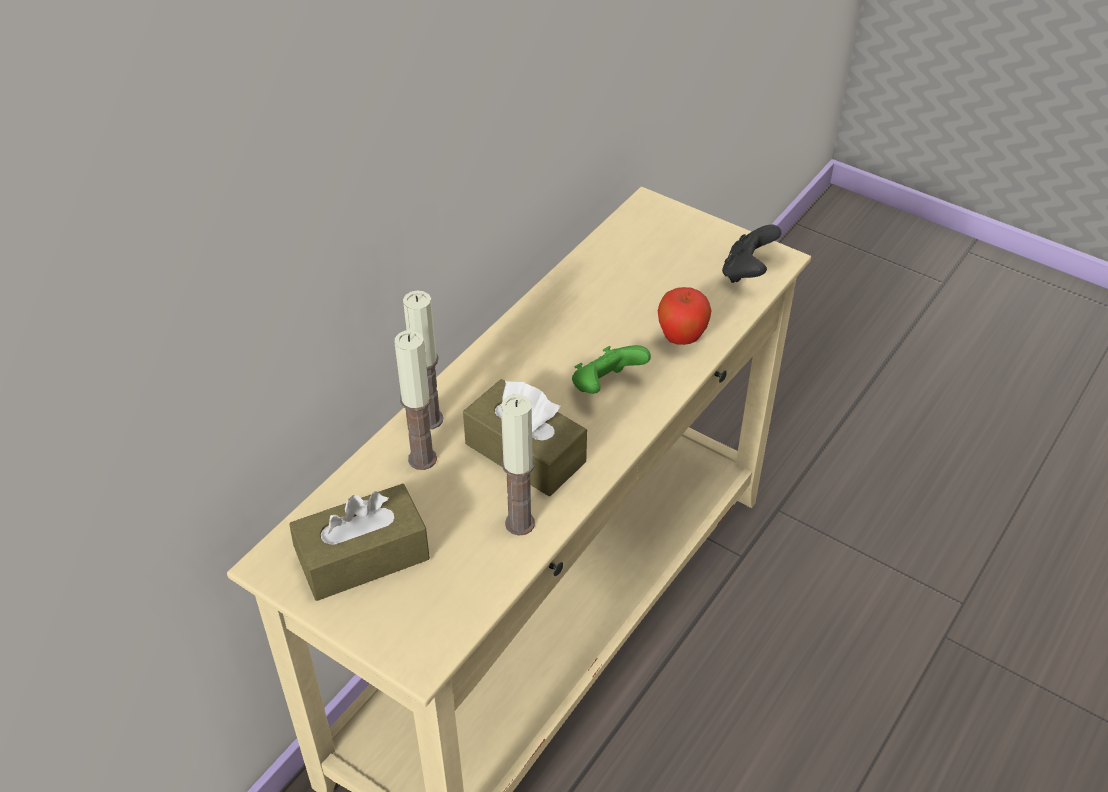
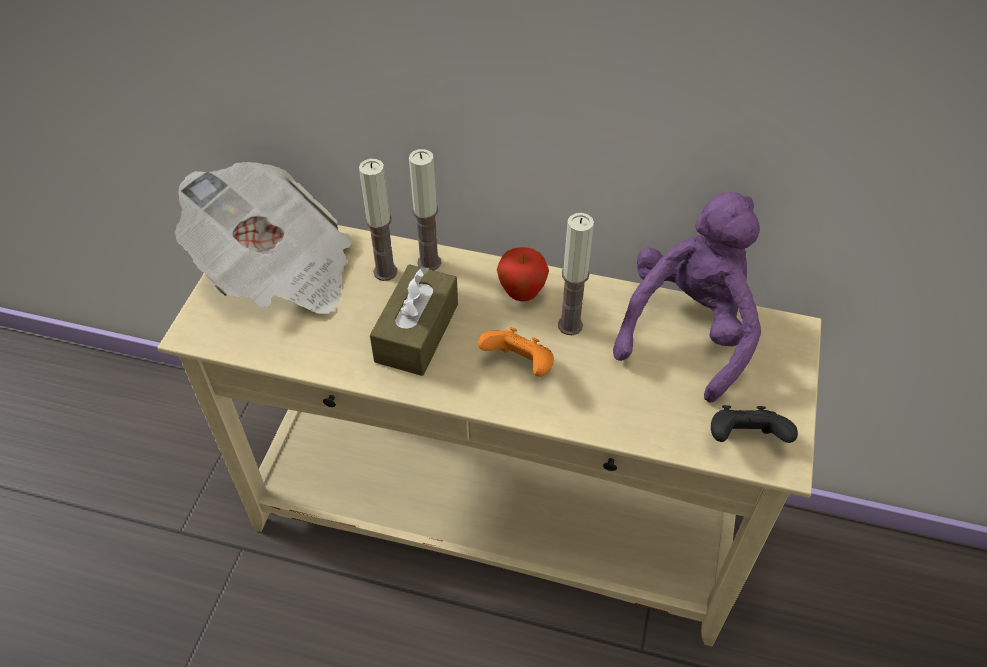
camera: 70 degrees right, 5 degrees up
brown tissue box [289,484,430,601] -> newspaper [174,162,352,314]
candle [501,394,535,536] -> candle moved to [558,213,594,335]
green game controller [572,345,651,394] -> orange game controller [478,327,554,377]
apple [658,287,712,345] -> apple moved to [497,247,549,302]
none -> purple plush toy [613,192,761,403]

